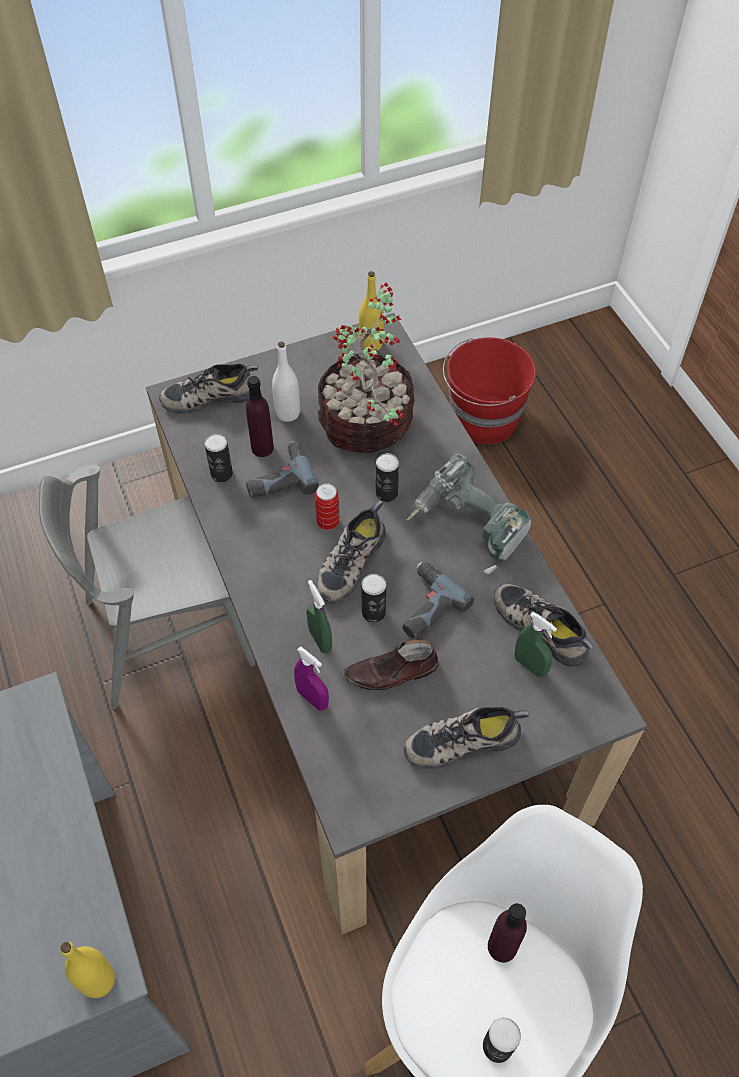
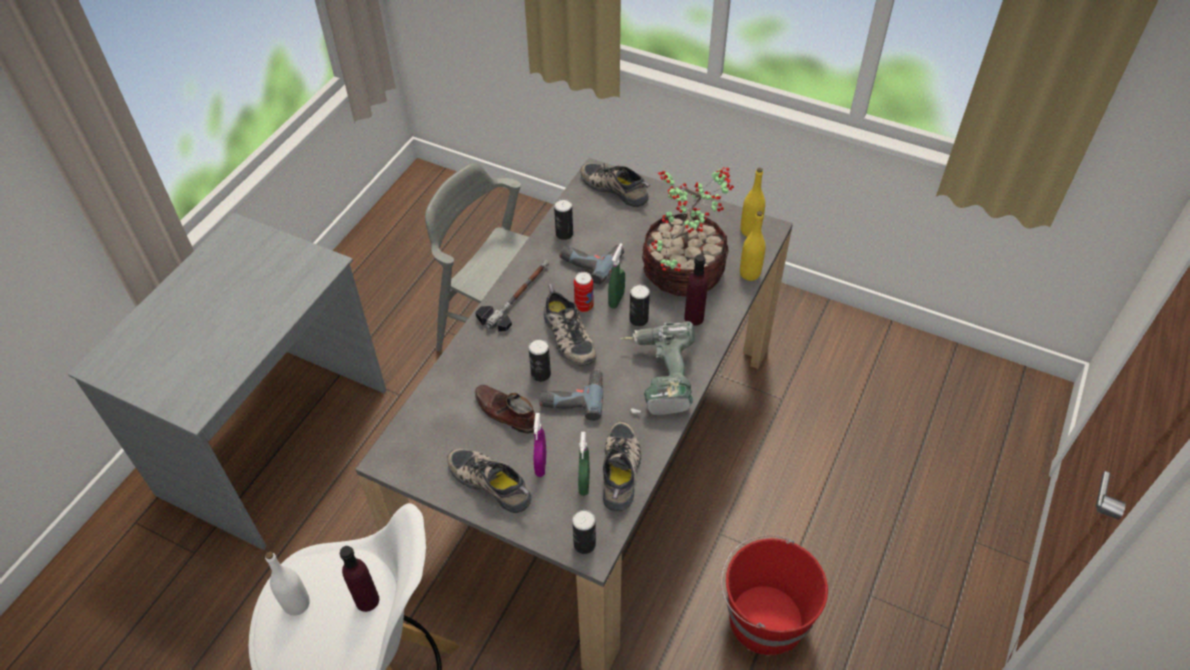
camera: 50 degrees right, 5 degrees down
yellow bottle [60,942,115,998] -> yellow bottle moved to [740,211,766,281]
purple bottle [246,376,274,457] -> purple bottle moved to [684,254,708,326]
white bottle [272,342,300,422] -> white bottle moved to [265,551,310,616]
purple spray bottle [294,646,329,711] -> purple spray bottle moved to [534,413,547,477]
green spray bottle [307,580,332,653] -> green spray bottle moved to [608,243,625,309]
shoe [317,500,386,602] -> shoe turned 105 degrees counterclockwise [544,284,597,366]
red bucket [443,337,536,444] -> red bucket moved to [721,535,828,655]
can [483,1018,521,1063] -> can moved to [572,510,596,554]
none -> hammer [475,260,549,332]

